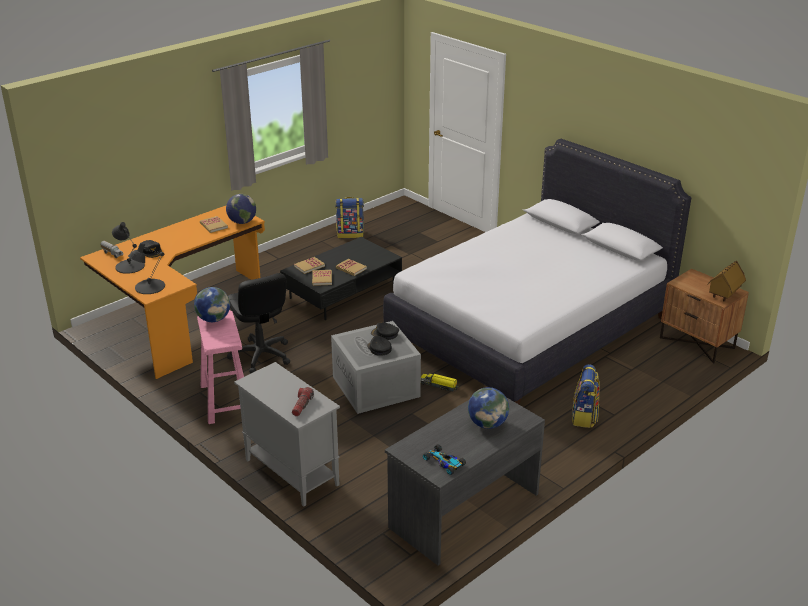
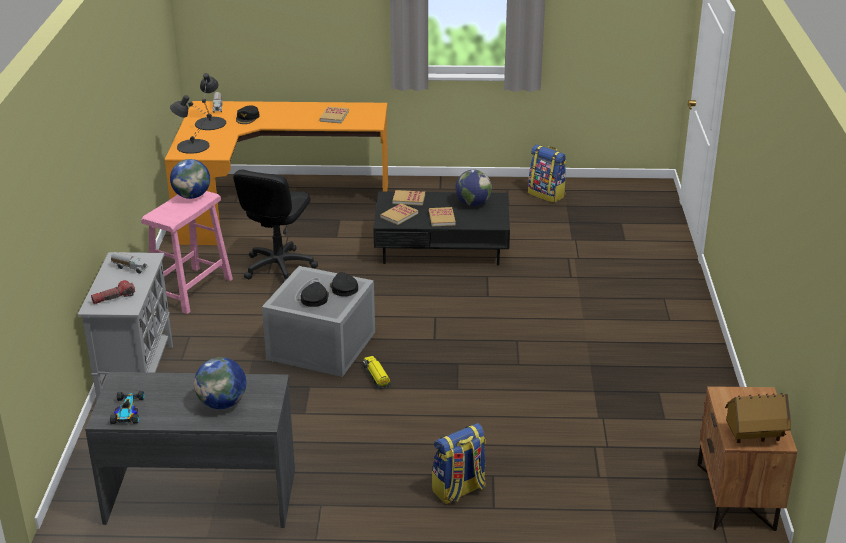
camera: 45 degrees right, 0 degrees up
globe [226,194,256,224] -> globe moved to [455,170,492,206]
white bed [383,139,691,405] -> none
none -> toy truck [111,252,148,274]

